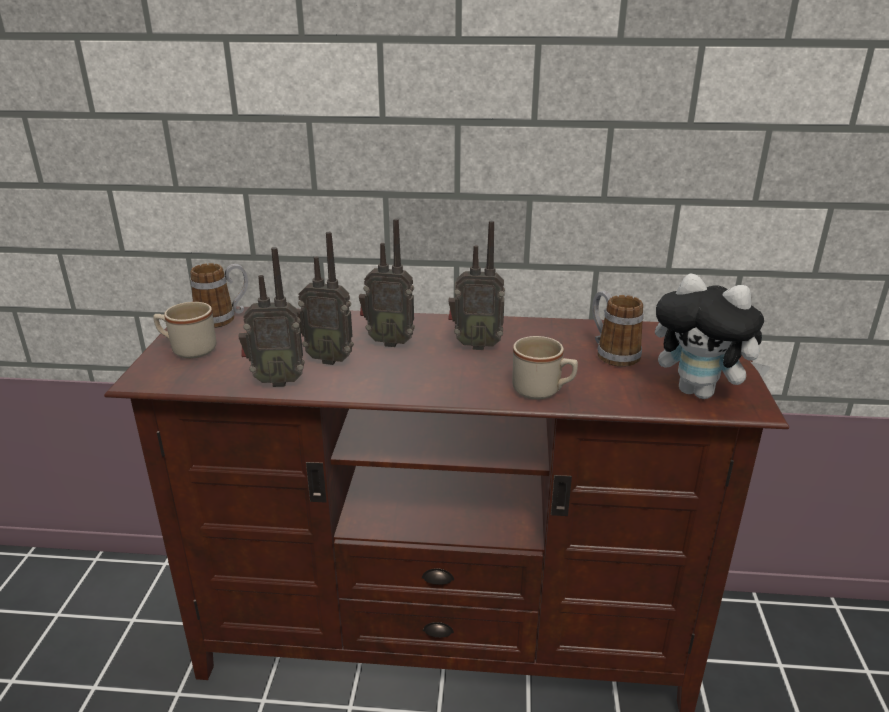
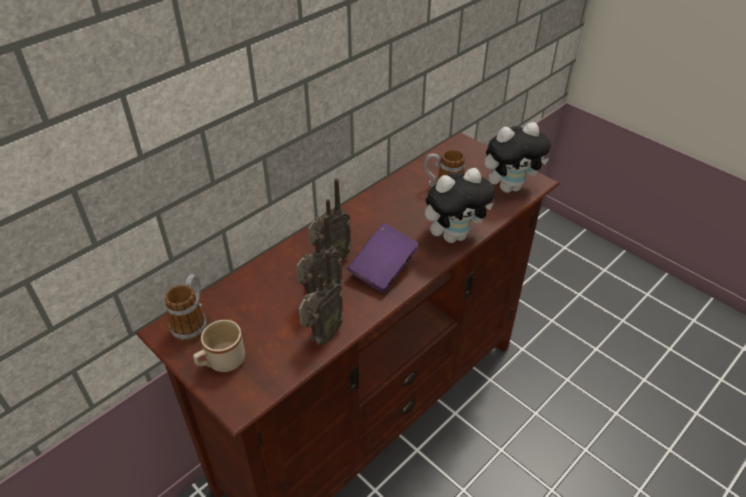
camera: 50 degrees left, 15 degrees up
radio [448,221,505,350] -> none
beige mug [512,336,578,399] -> plush toy [425,168,495,243]
none -> purple book [347,223,419,293]

